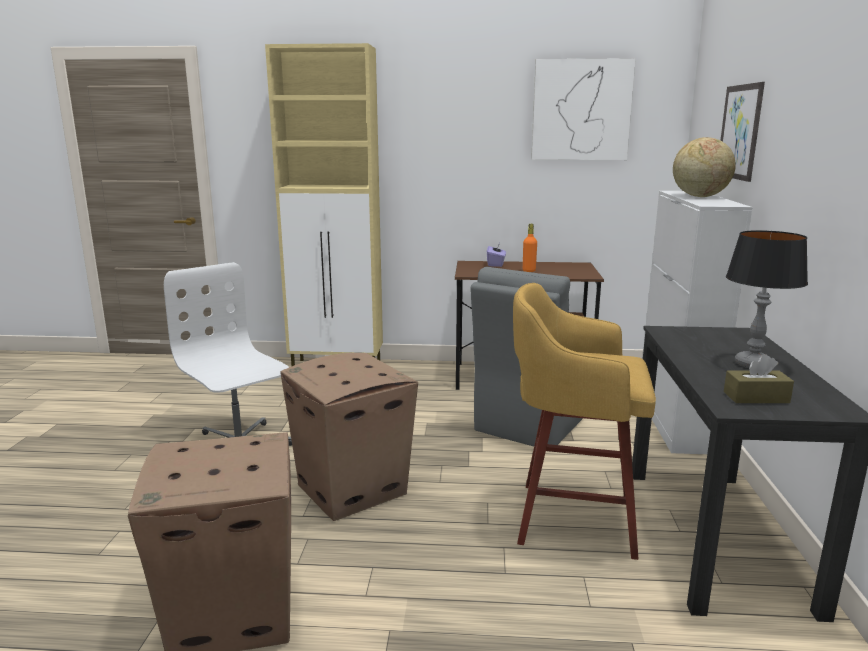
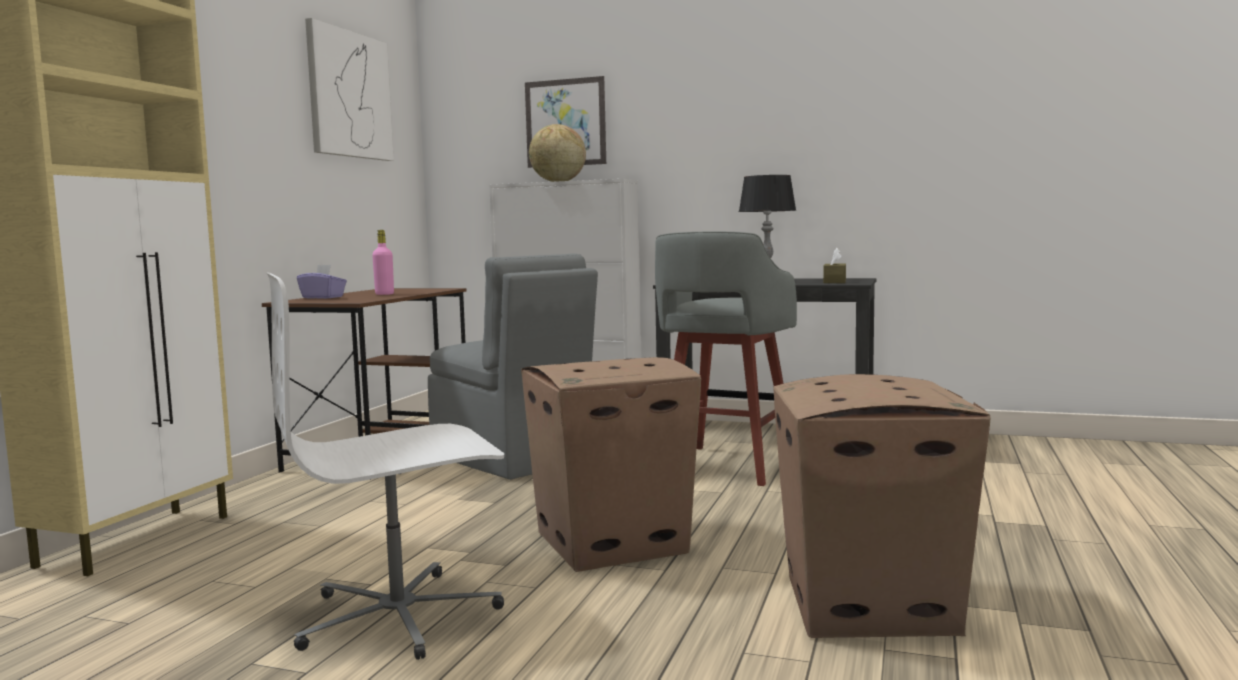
camera: 75 degrees left, 10 degrees down
yellow stool [513,283,656,560] -> grey stool [655,232,797,486]
orange bottle [523,224,537,272] -> pink bottle [372,230,394,295]

